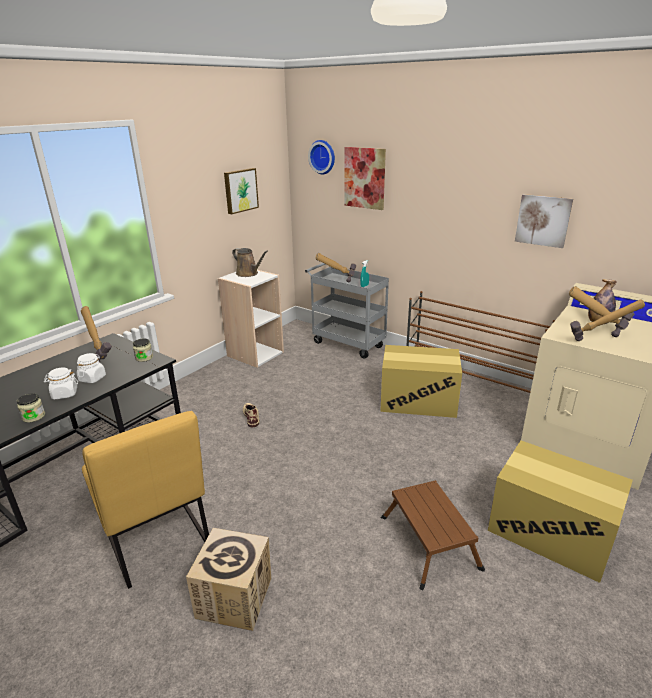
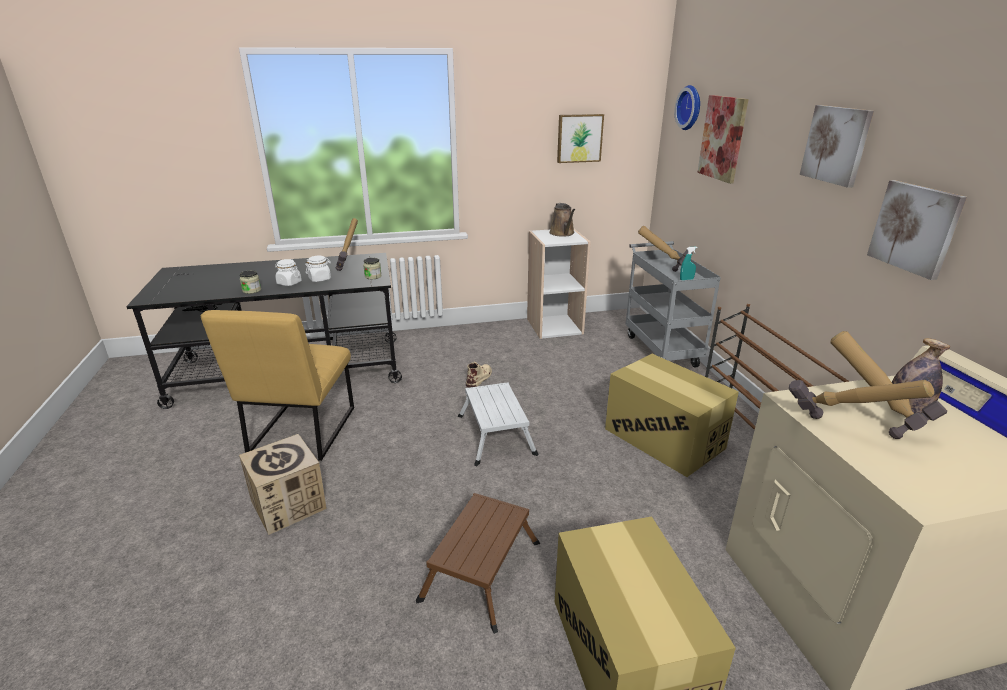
camera: 40 degrees right, 0 degrees up
none -> white step ladder [458,382,539,466]
none -> picture [800,105,874,188]

